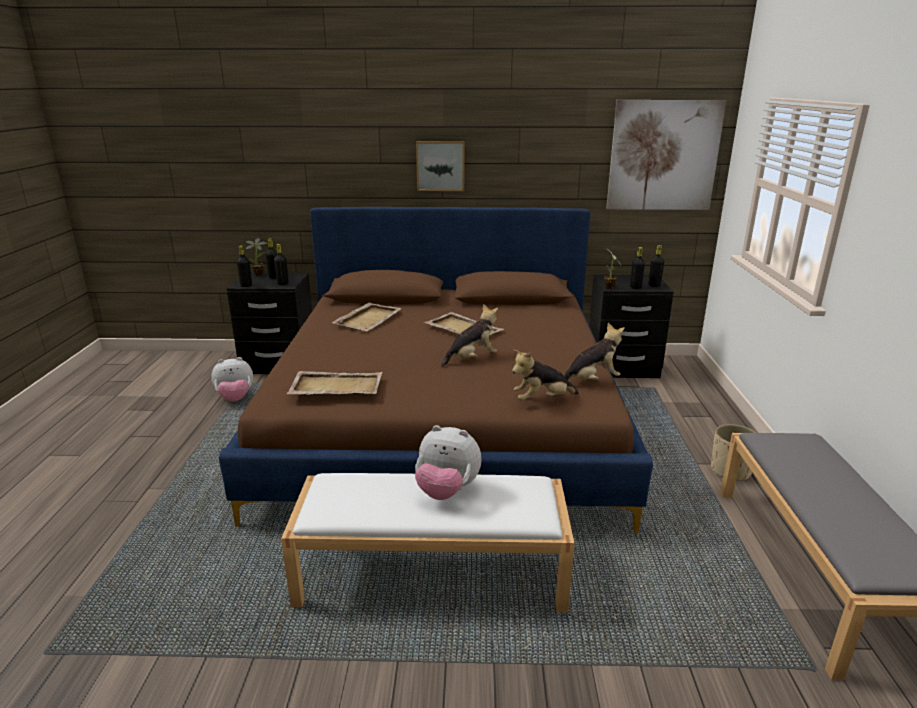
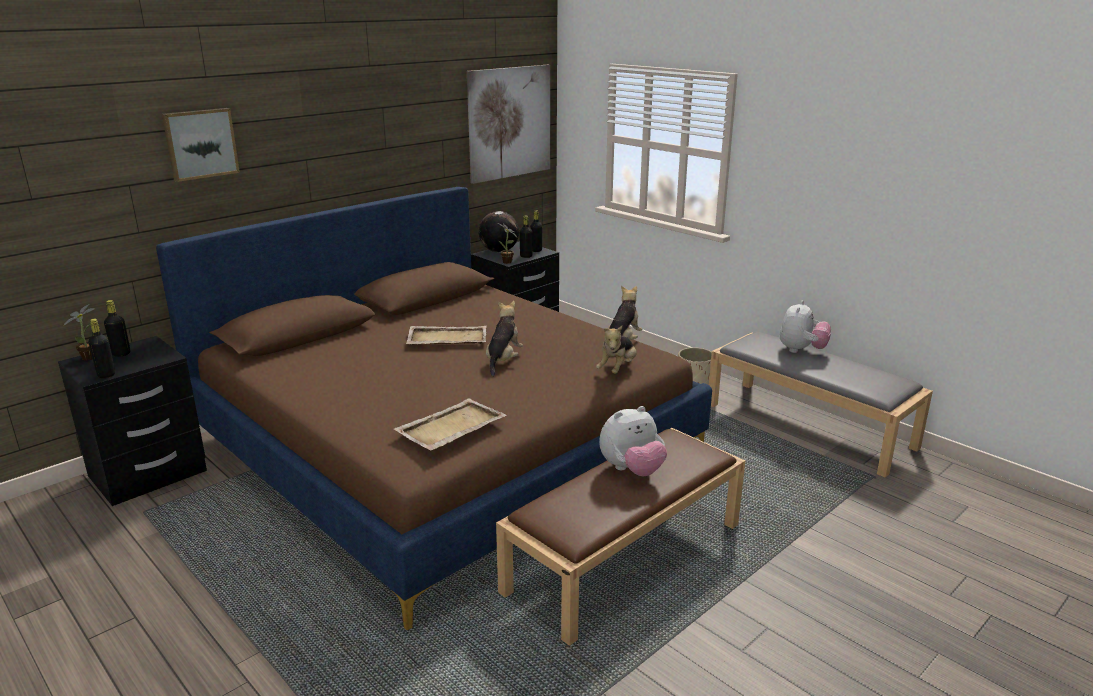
camera: 45 degrees left, 0 degrees up
plush toy [211,357,253,401] -> plush toy moved to [780,301,831,353]
black bottle [274,244,289,285] -> none
white bench [281,473,575,613] -> brown bench [496,428,745,646]
beige tray [332,303,402,331] -> none
picture [416,141,465,191] -> picture moved to [162,108,240,182]
none -> globe [478,211,519,253]

